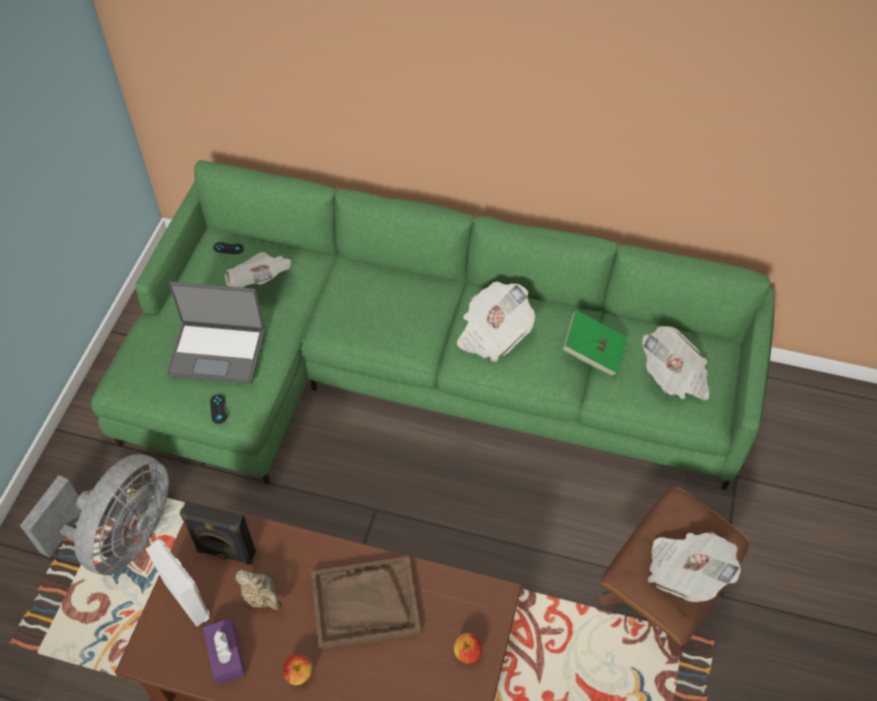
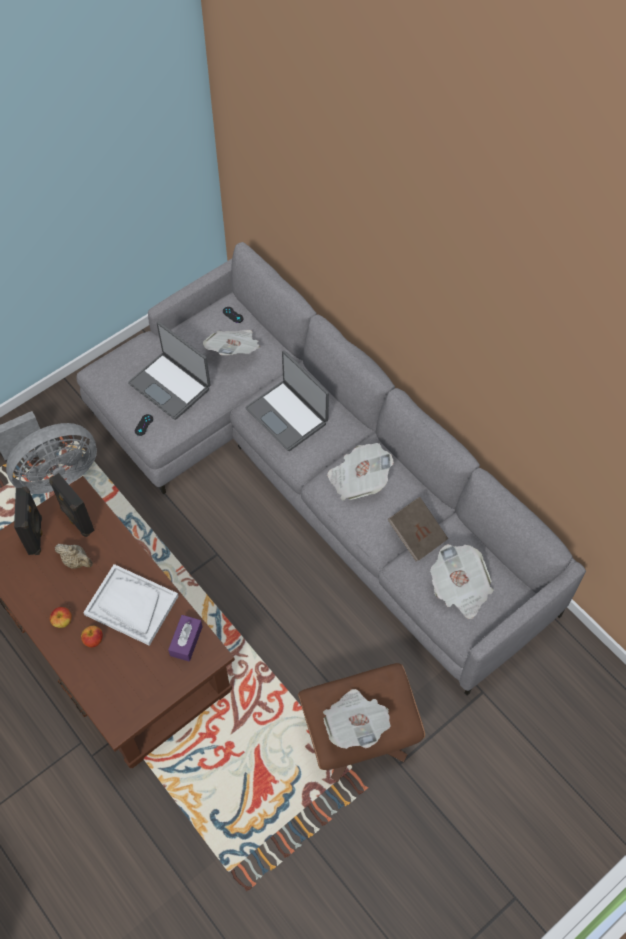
camera: 35 degrees right, 5 degrees up
green sofa [91,160,775,490] -> grey sofa [76,242,586,696]
white speaker [146,539,210,627] -> black speaker [14,486,42,555]
purple tissue box [203,619,245,684] -> purple tissue box moved to [168,615,203,661]
beige teapot [235,570,282,610] -> beige teapot turned 45 degrees counterclockwise [55,544,93,569]
brown tray [311,556,421,650] -> white tray [83,564,178,646]
apple [454,633,483,664] -> apple moved to [81,626,103,648]
green book [561,310,627,377] -> brown book [387,497,448,561]
none -> laptop [246,350,329,451]

